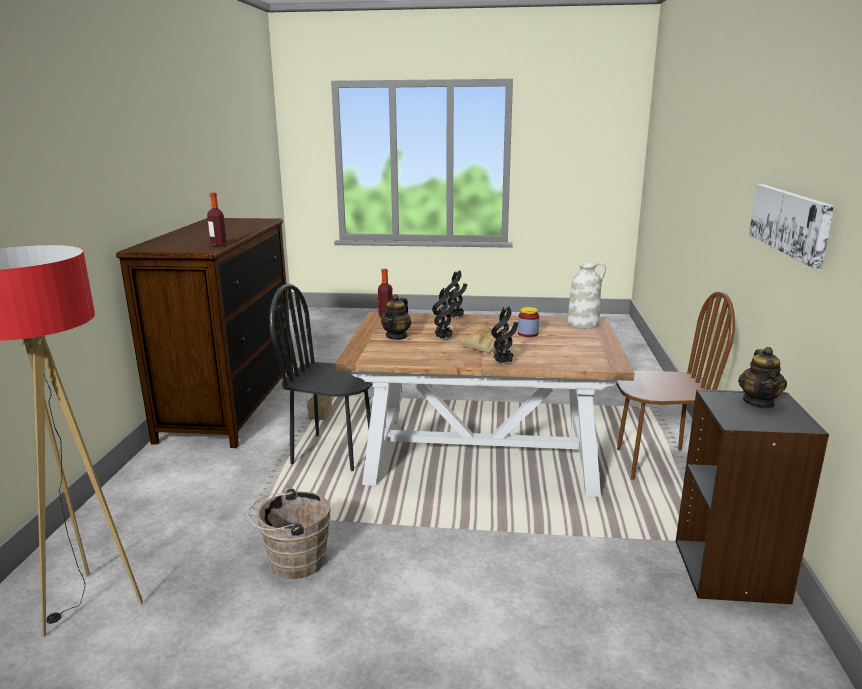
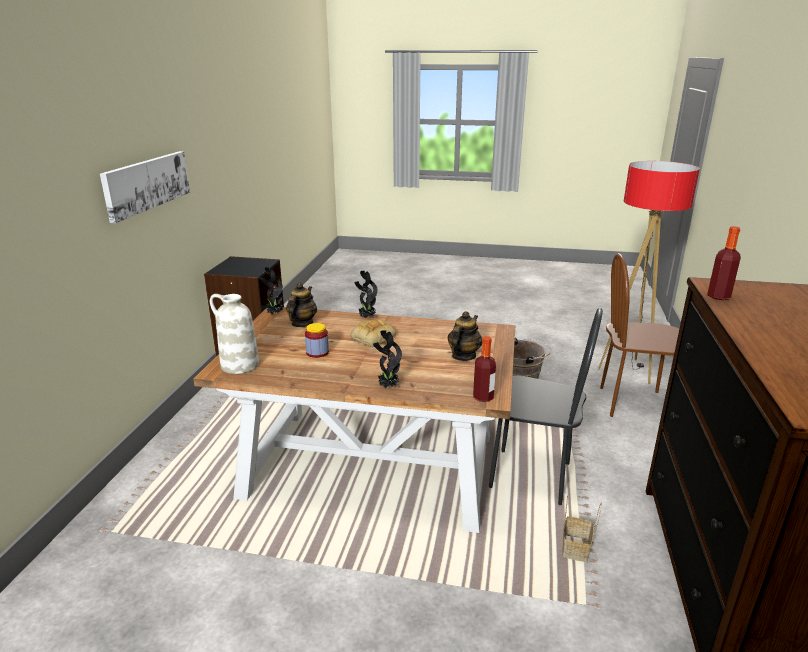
camera: 175 degrees left, 5 degrees up
potted plant [432,287,456,339] -> potted plant moved to [261,267,283,315]
brown chair [616,291,735,480] -> brown chair moved to [600,253,679,417]
teapot [738,347,787,409] -> teapot moved to [286,283,317,327]

